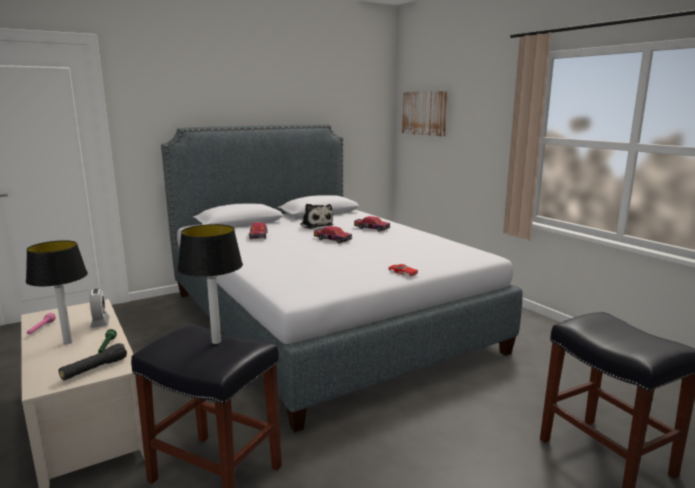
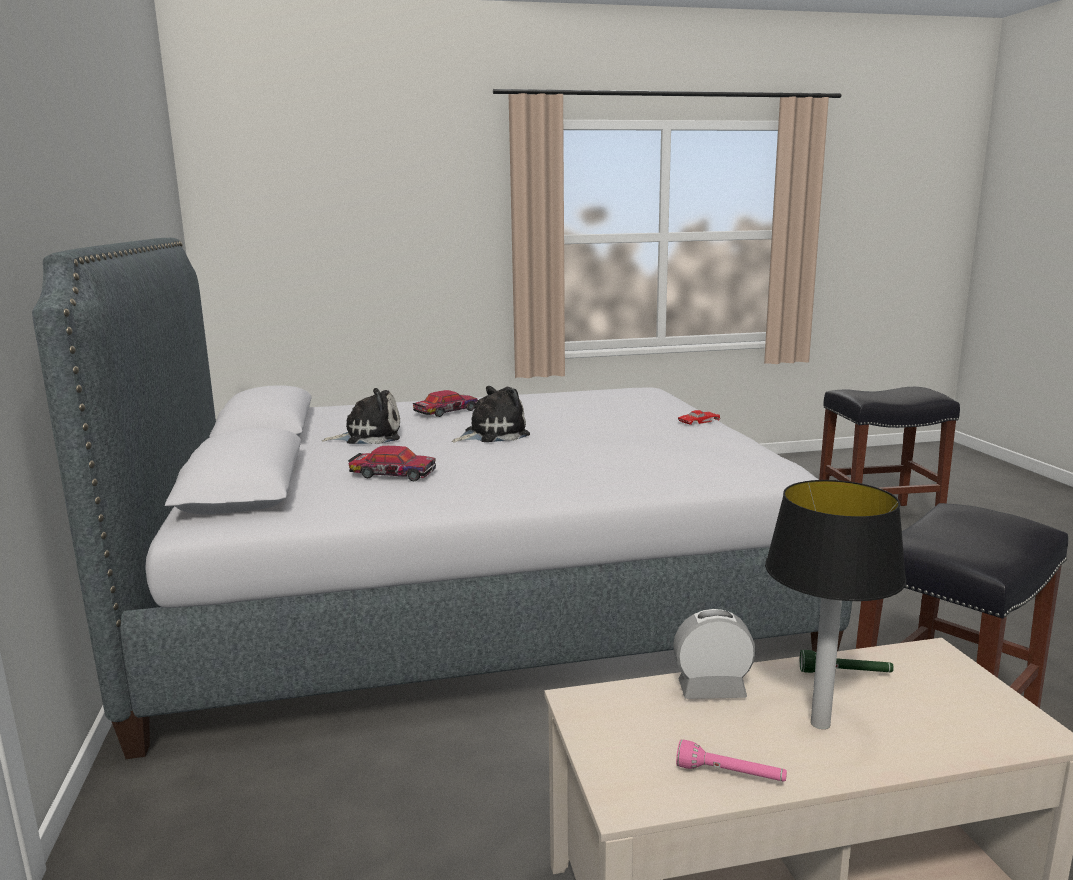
camera: 70 degrees left, 0 degrees up
black flashlight [59,343,127,380] -> none
table lamp [178,224,243,344] -> none
toy car [314,226,352,243] -> plush toy [452,386,530,443]
picture [402,91,447,137] -> none

